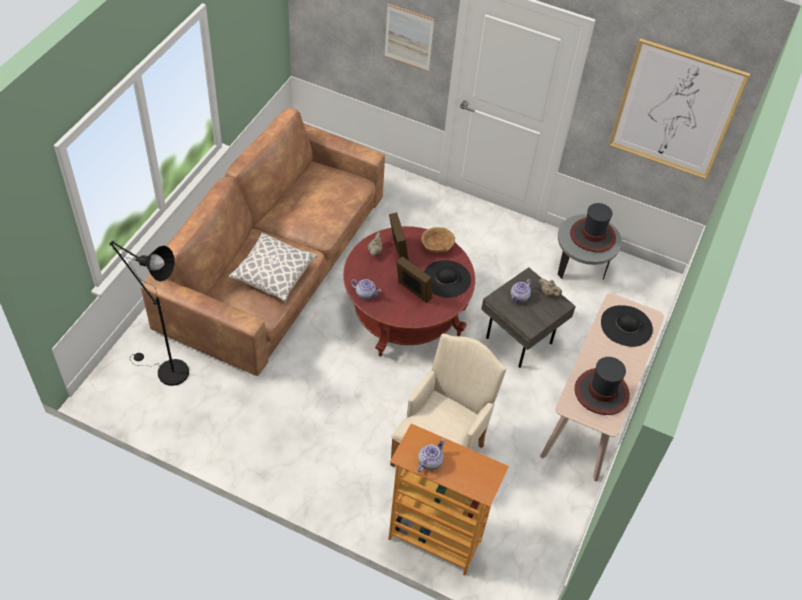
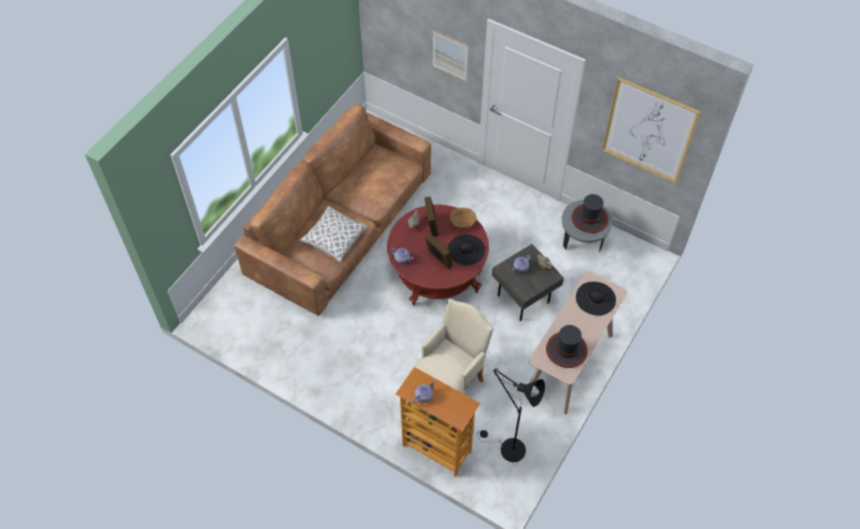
camera: 10 degrees right, 5 degrees up
black floor lamp [109,240,189,386] -> black floor lamp moved to [476,368,545,462]

